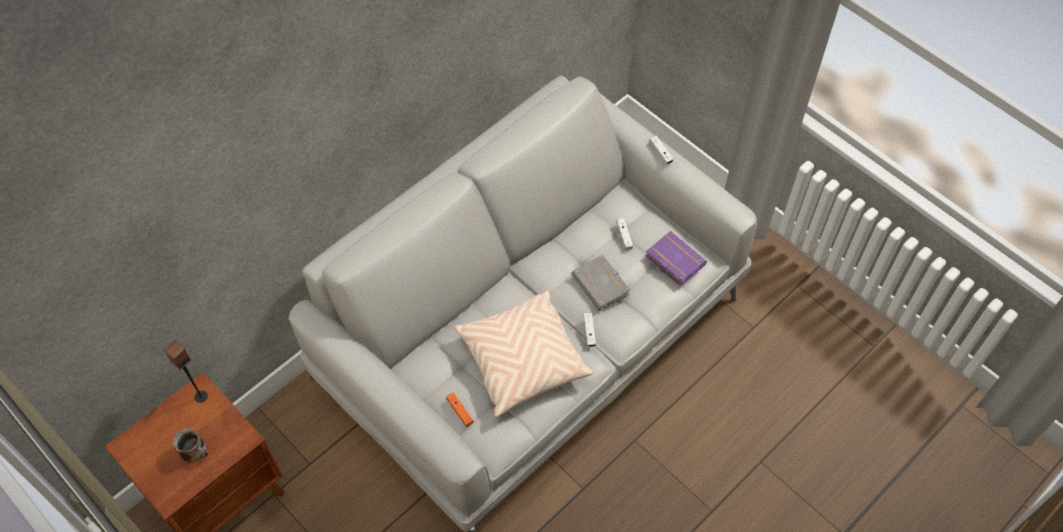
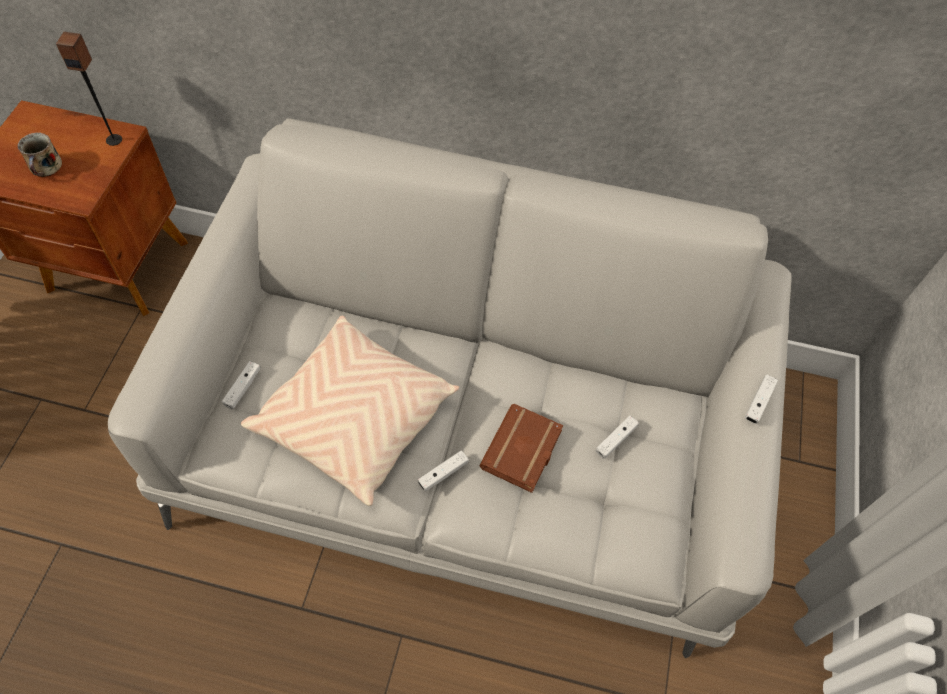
camera: 55 degrees right, 0 degrees up
orange game controller [446,392,473,427] -> white game controller [222,361,261,409]
grey book [571,255,630,311] -> brown book [480,404,563,493]
purple book [645,231,707,286] -> none

